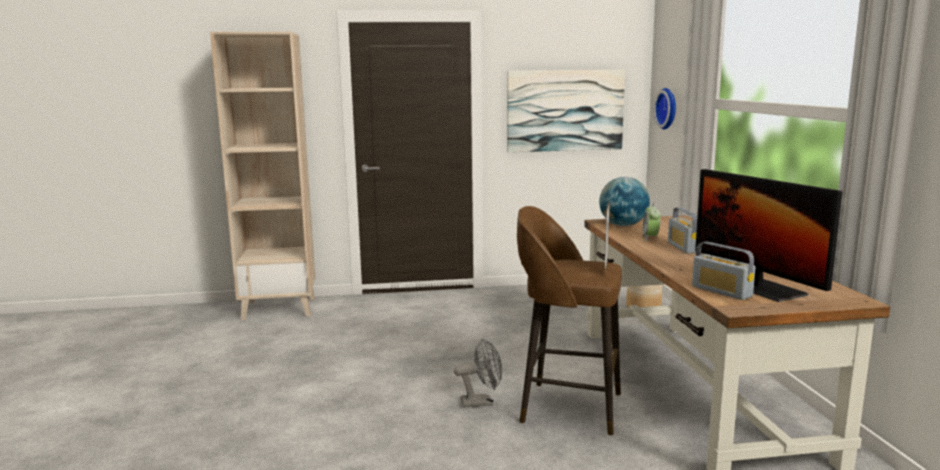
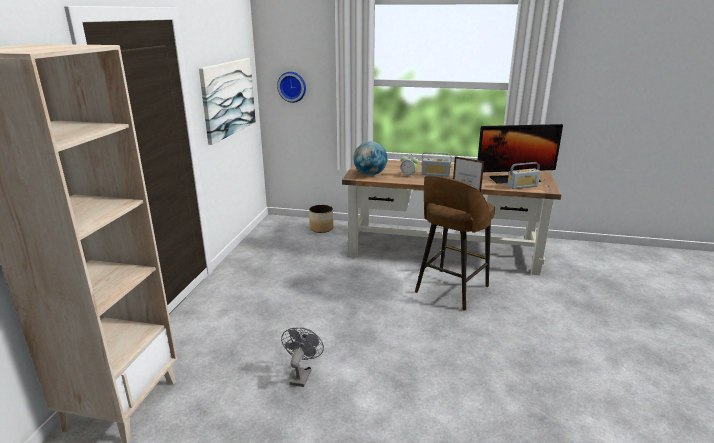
camera: 70 degrees left, 10 degrees up
grey fan [454,338,502,408] -> grey fan moved to [281,327,324,387]

